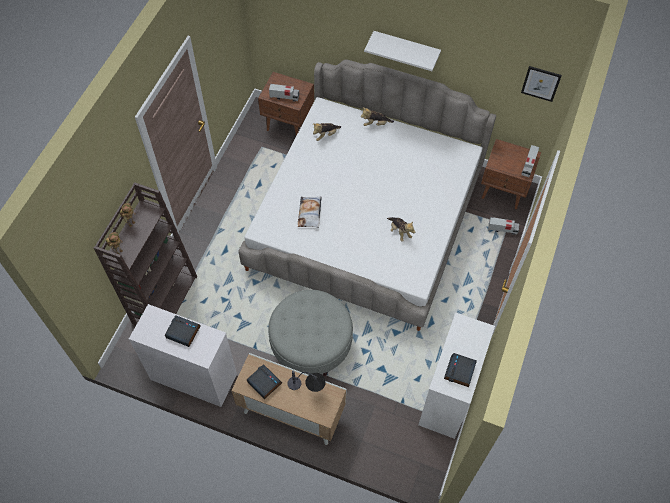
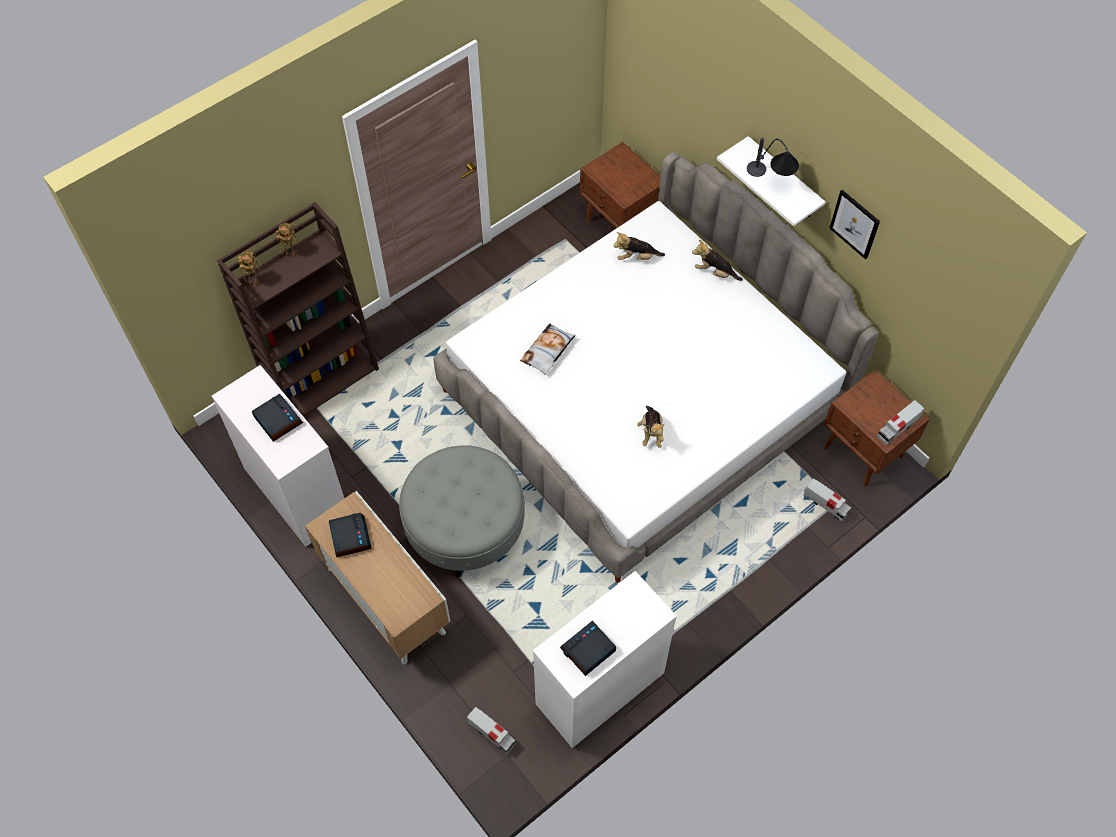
camera: 30 degrees right, 0 degrees up
toy truck [269,84,300,102] -> toy truck moved to [467,707,516,754]
table lamp [287,371,326,392] -> table lamp moved to [747,137,799,177]
picture [521,66,562,102] -> picture moved to [829,190,880,259]

